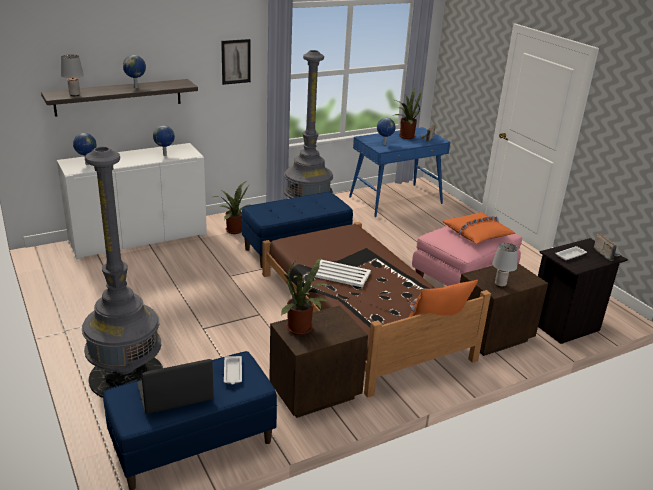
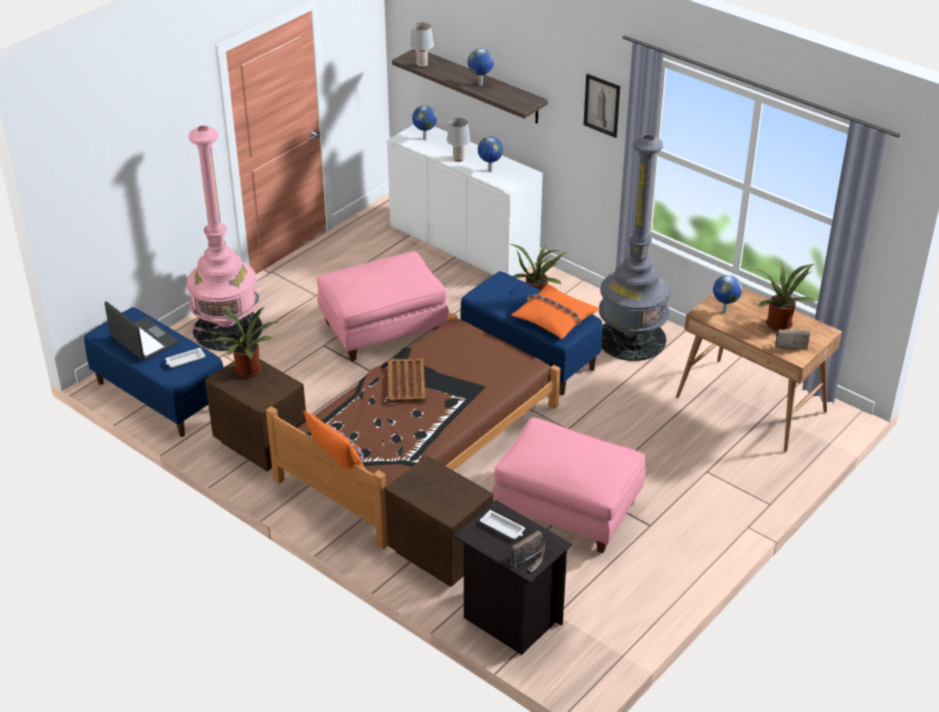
camera: 70 degrees right, 10 degrees up
grey floor lamp [82,147,163,398] -> pink floor lamp [186,125,262,351]
white tray [315,260,371,287] -> brown tray [388,358,425,403]
blue desk [349,127,450,217] -> brown desk [676,287,842,452]
orange pillow [442,212,516,244] -> orange pillow moved to [511,285,600,339]
grey table lamp [492,243,518,287] -> grey table lamp moved to [447,118,470,162]
none -> pink ottoman [317,251,449,361]

